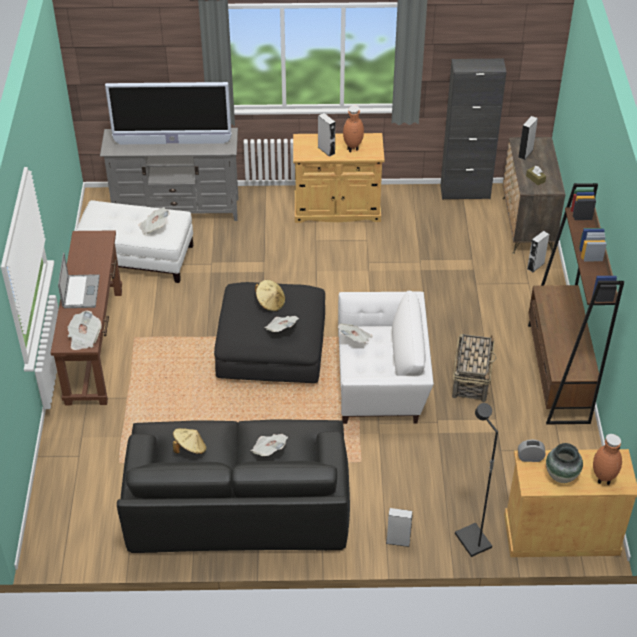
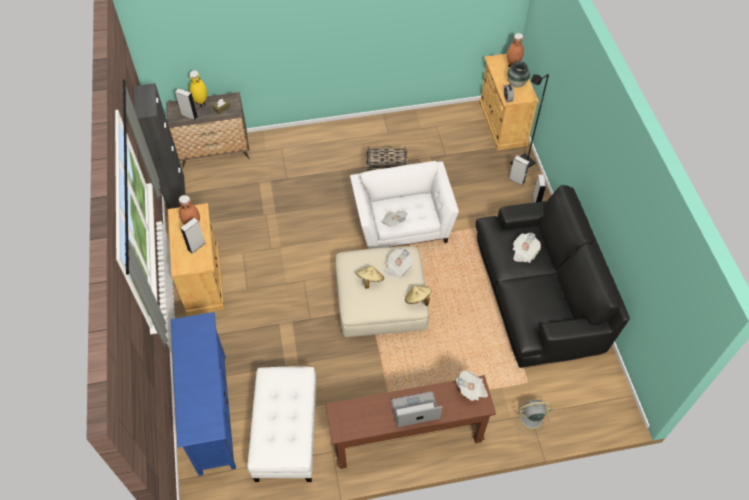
camera: 100 degrees left, 10 degrees up
grey tv stand [100,128,238,221] -> blue tv stand [171,312,236,476]
television [105,82,231,144] -> none
newspaper [138,207,170,235] -> none
beige hat [173,428,207,454] -> beige hat moved to [405,286,432,306]
black ottoman [214,282,325,383] -> beige ottoman [336,246,429,337]
grey speaker [527,231,549,272] -> grey speaker moved to [509,155,529,186]
brown bookcase [528,183,624,424] -> none
none -> yellow vase [189,70,207,107]
none -> grey fan [515,400,552,434]

